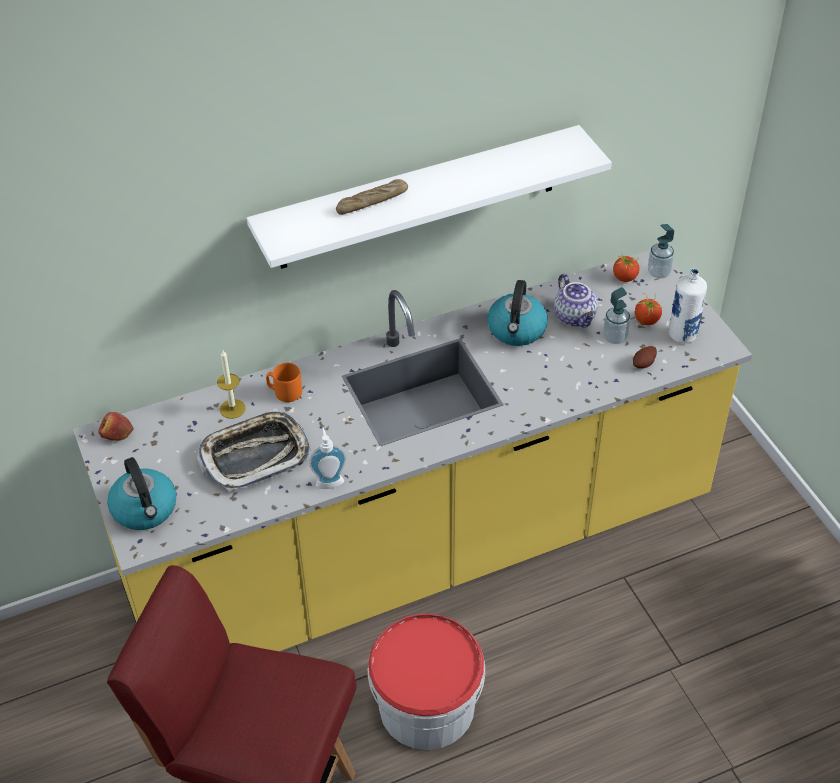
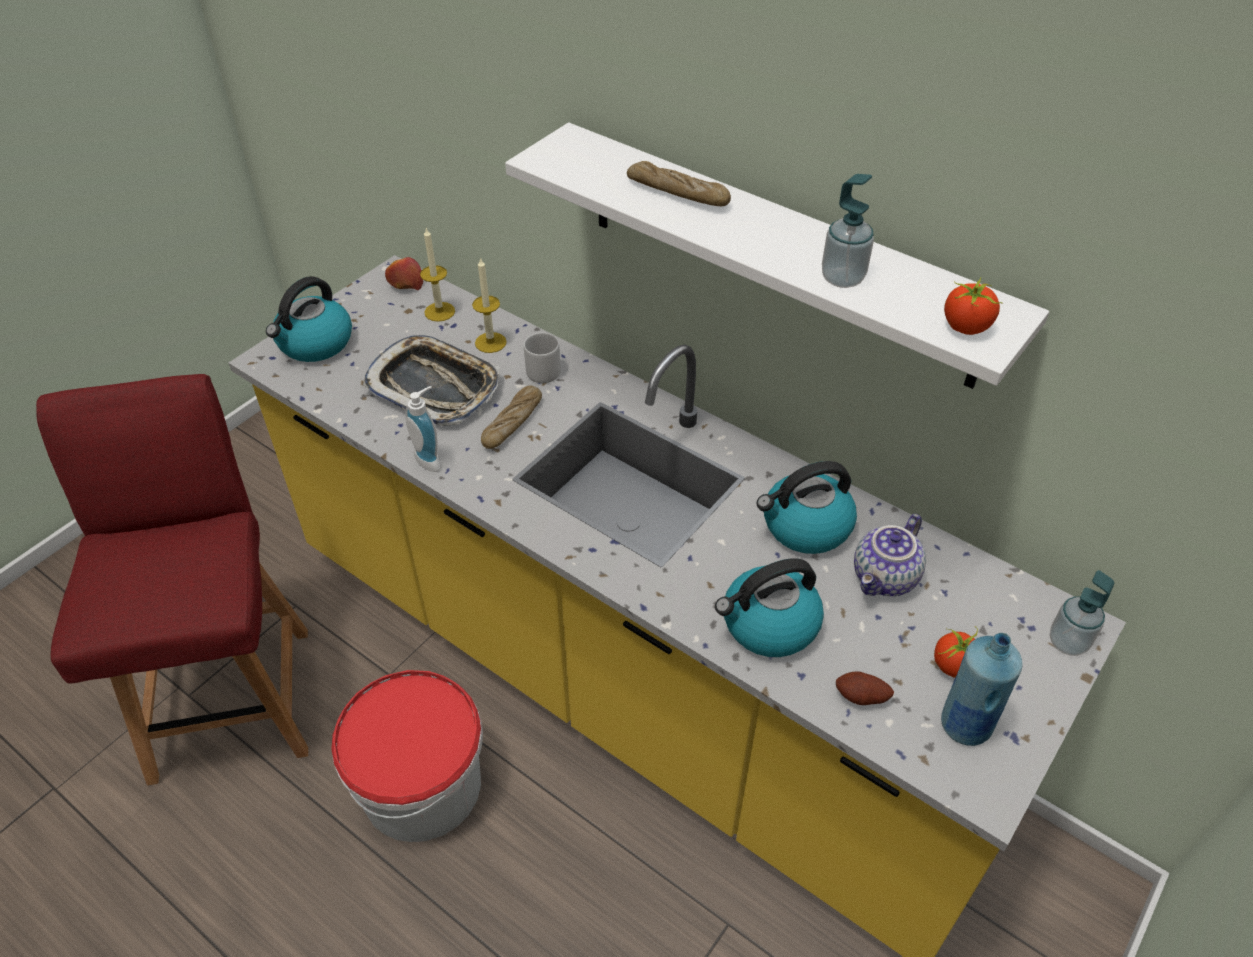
camera: 60 degrees right, 0 degrees up
orange mug [266,363,302,402] -> grey mug [524,333,561,383]
soap dispenser [603,287,630,344] -> soap dispenser moved to [822,174,874,288]
tomato [613,254,640,282] -> tomato moved to [944,277,1003,335]
white bottle [668,268,707,343] -> blue bottle [941,633,1023,746]
none -> candle [420,228,455,322]
none -> bread [481,385,542,449]
none -> kettle [715,558,824,657]

